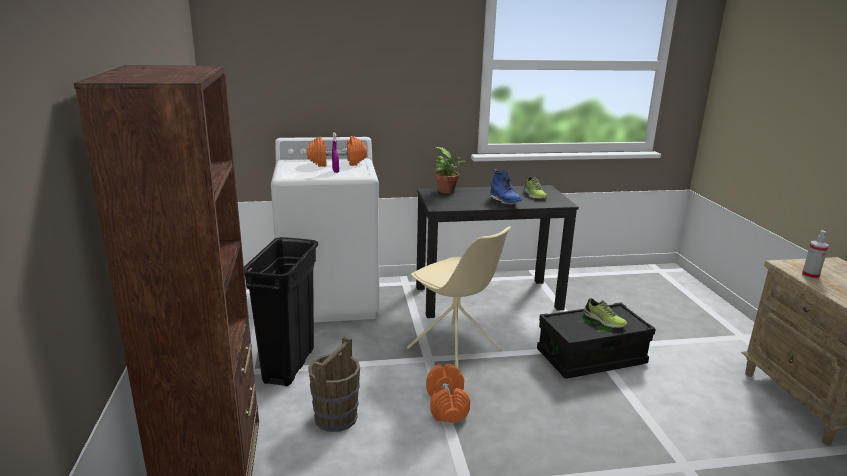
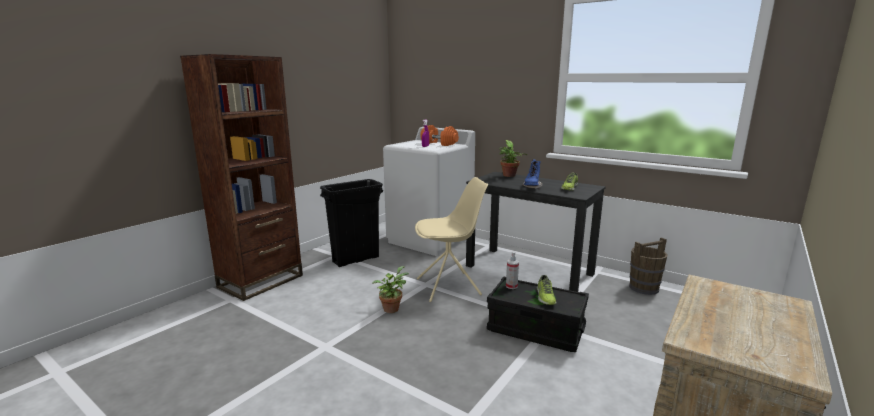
camera: 45 degrees right, 5 degrees down
brown bucket [308,337,360,432] -> brown bucket moved to [629,237,668,295]
beige chair [407,226,511,368] -> beige chair turned 105 degrees counterclockwise [415,177,489,302]
orange dumbbell [426,364,470,423] -> potted plant [372,266,409,313]
spray bottle [802,230,829,280] -> spray bottle moved to [506,252,519,289]

